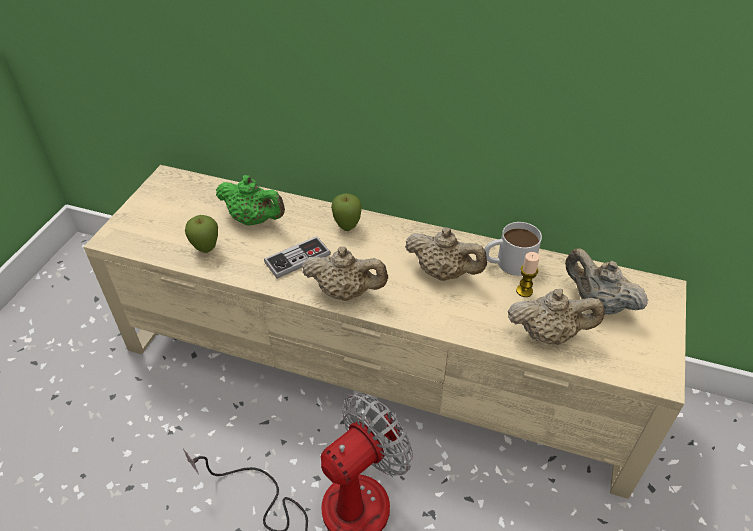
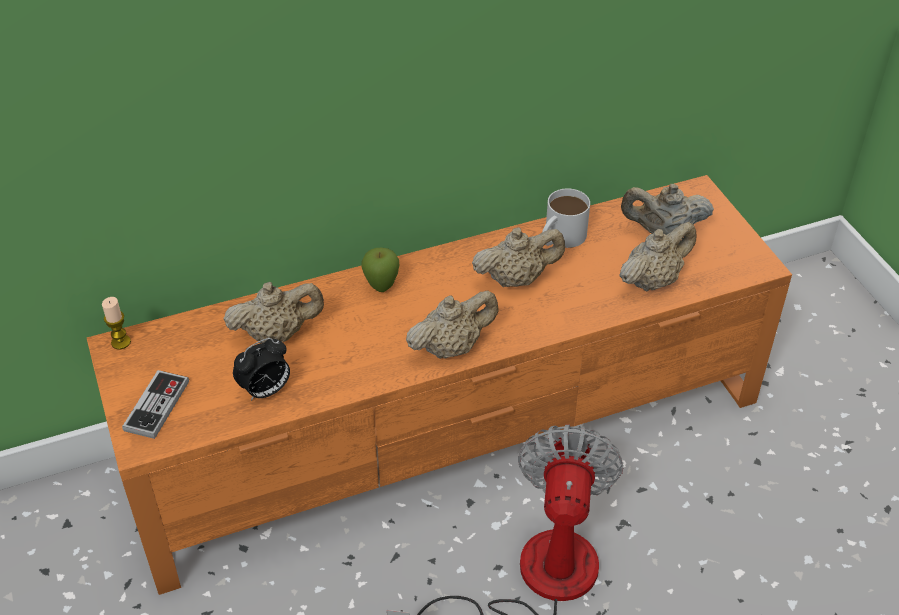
camera: 40 degrees left, 0 degrees up
beige tv stand [84,165,686,499] -> orange tv stand [87,175,792,595]
apple [185,215,218,253] -> alarm clock [233,338,290,401]
green teapot [216,175,285,226] -> beige teapot [223,282,324,343]
game controller [264,236,331,279] -> game controller moved to [122,370,189,439]
candle [516,252,540,297] -> candle moved to [102,297,131,349]

